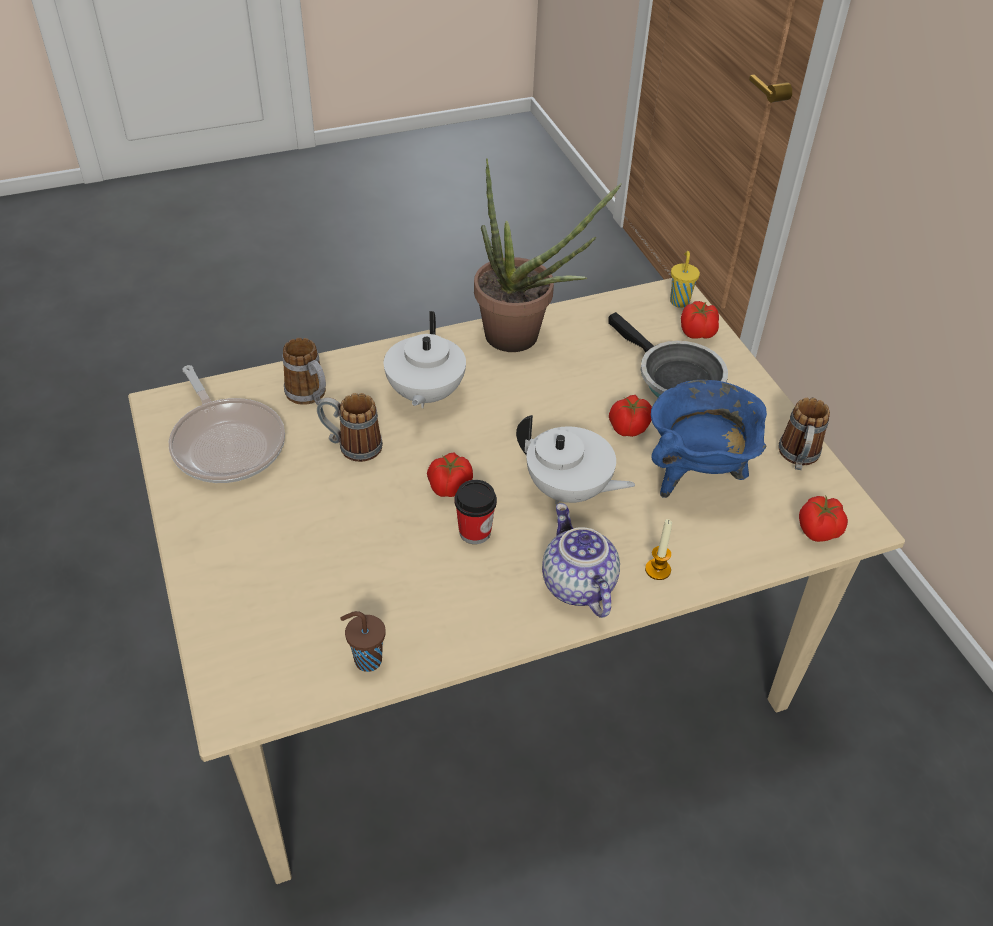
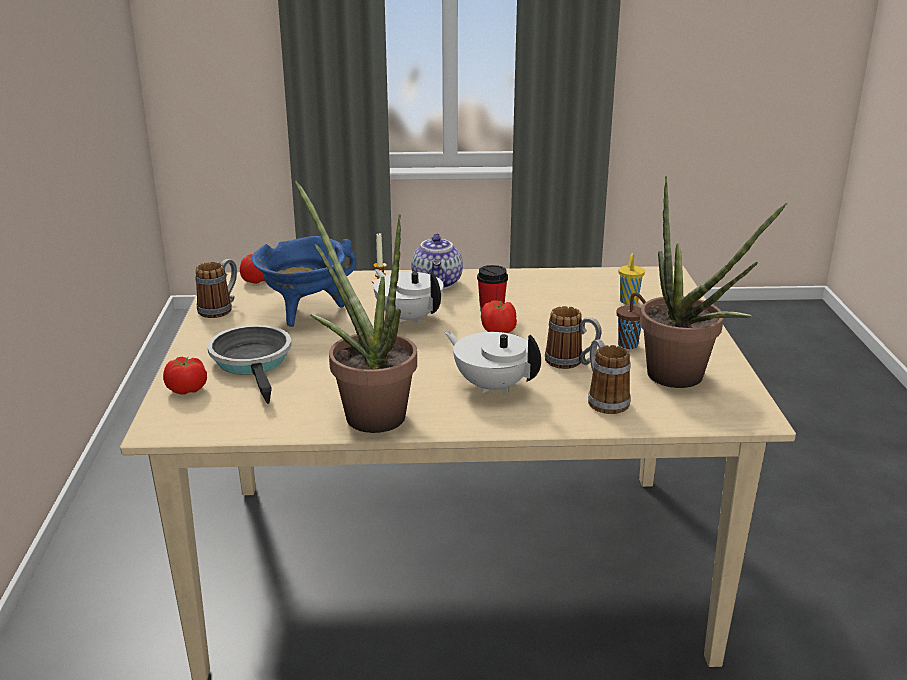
camera: 160 degrees left, 20 degrees down
frying pan [169,365,285,483] -> potted plant [640,175,787,388]
brown cup [341,611,386,672] -> brown cup moved to [616,292,646,349]
white teapot [384,311,466,408] -> white teapot turned 75 degrees counterclockwise [445,332,541,394]
tomato [609,395,652,437] -> none
yellow cup [670,251,700,308] -> yellow cup moved to [618,253,645,305]

